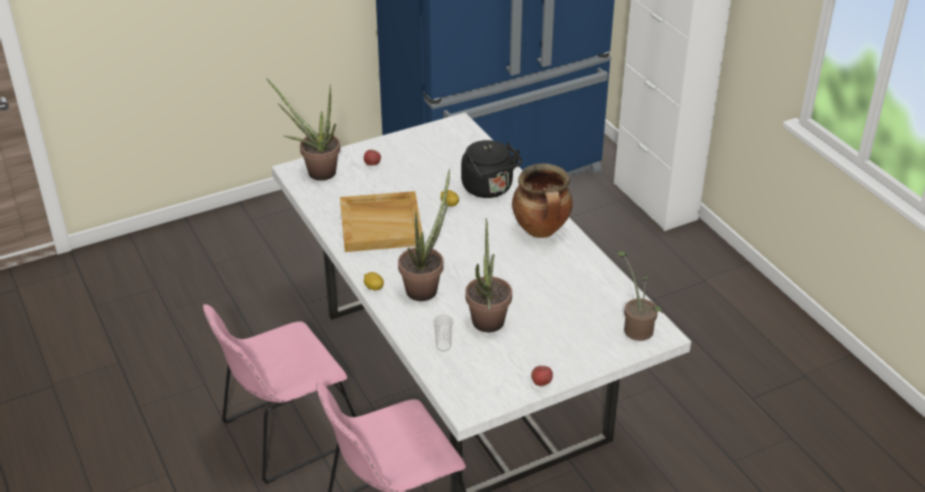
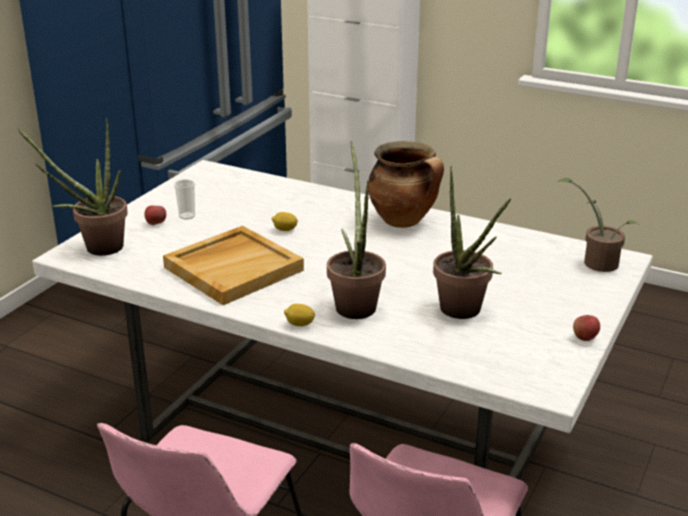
camera: 35 degrees left, 10 degrees down
cup [433,314,453,351] -> cup moved to [174,179,195,220]
black kettle [461,140,522,198] -> none

